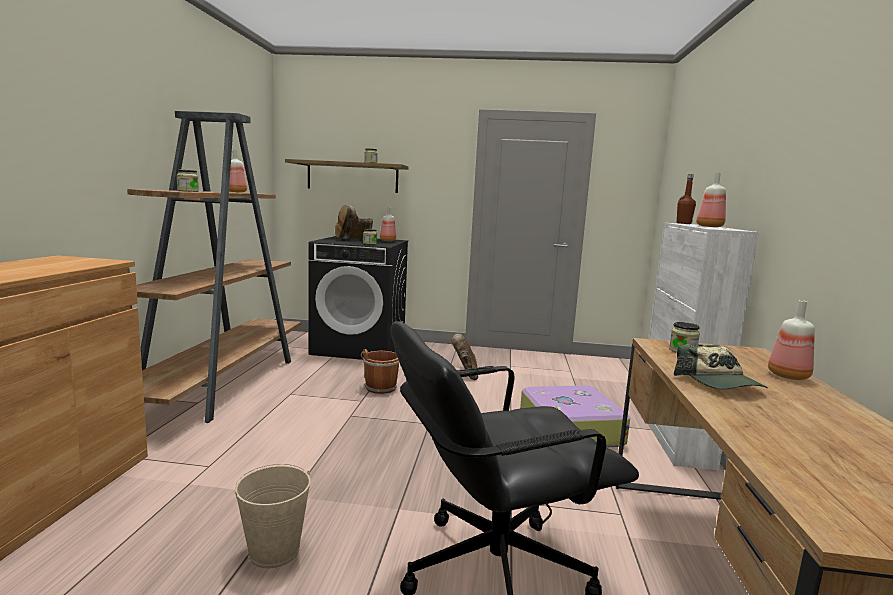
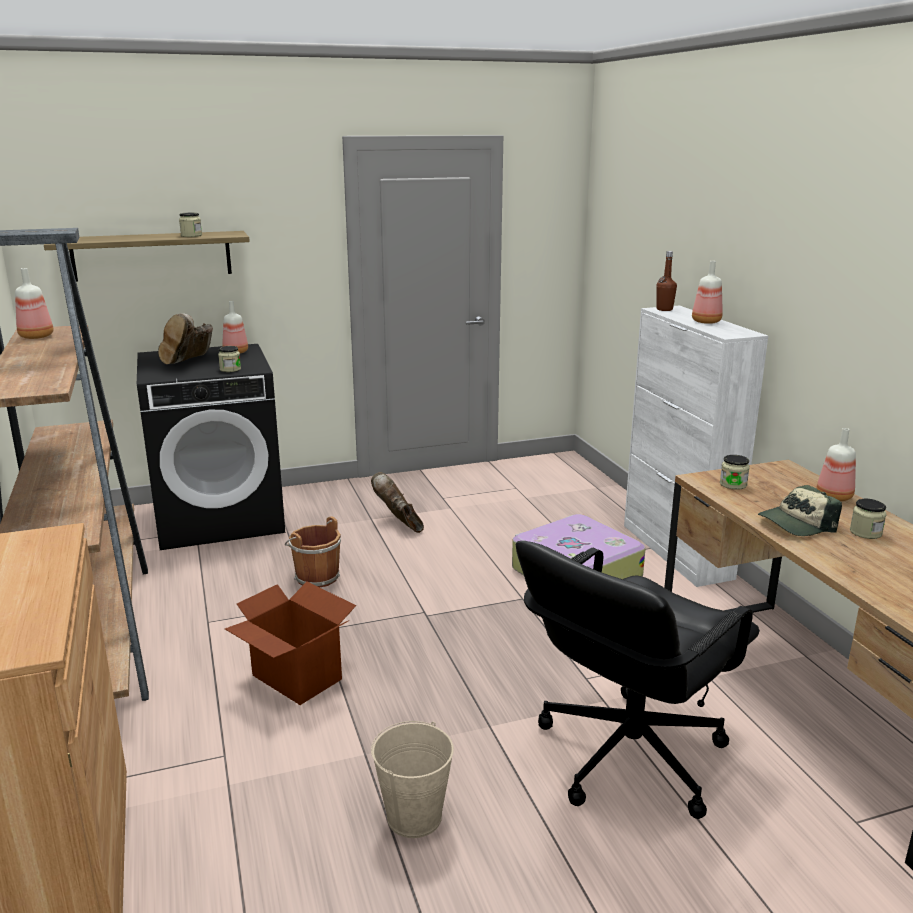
camera: 25 degrees left, 10 degrees up
jar [177,170,199,192] -> jar moved to [850,499,887,539]
cap [673,344,768,389] -> cap turned 105 degrees clockwise [758,485,842,536]
none -> cardboard box [225,582,356,705]

